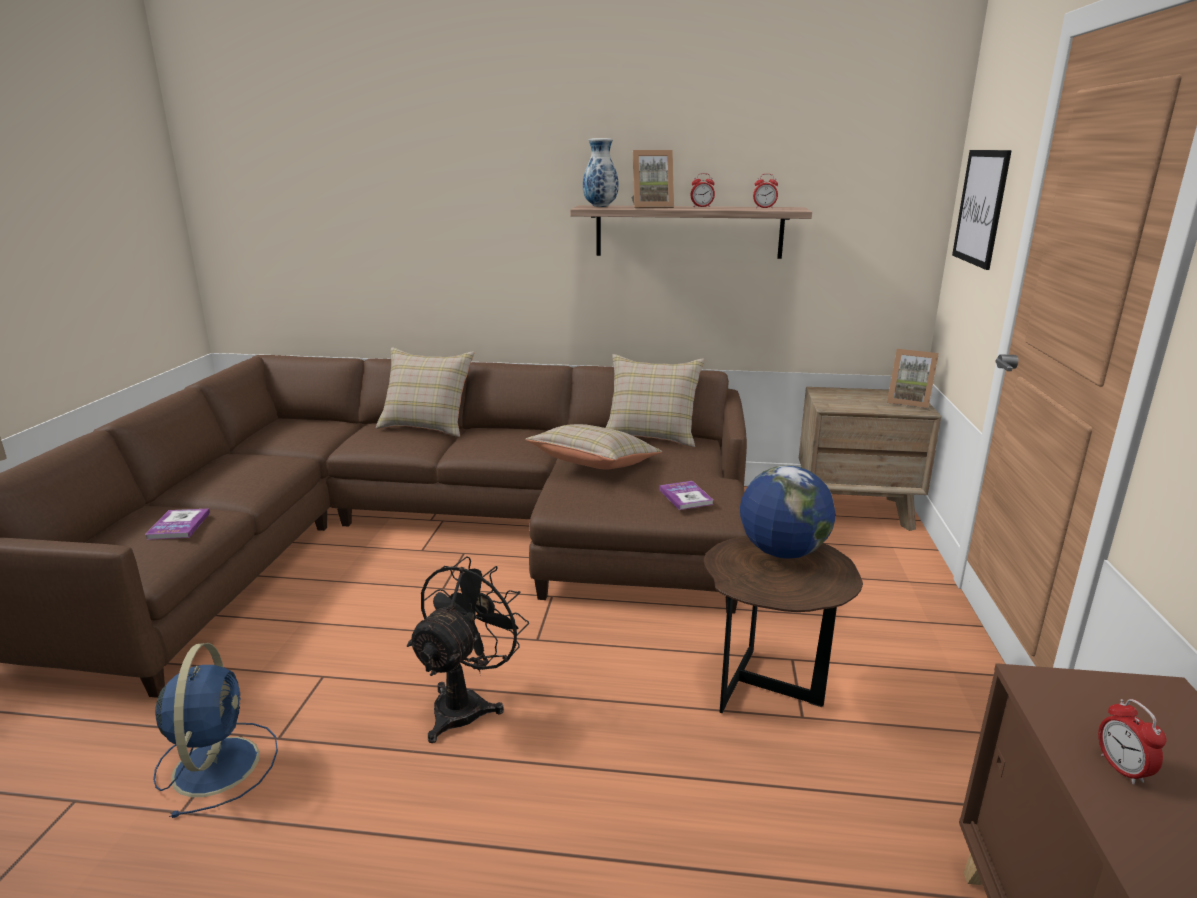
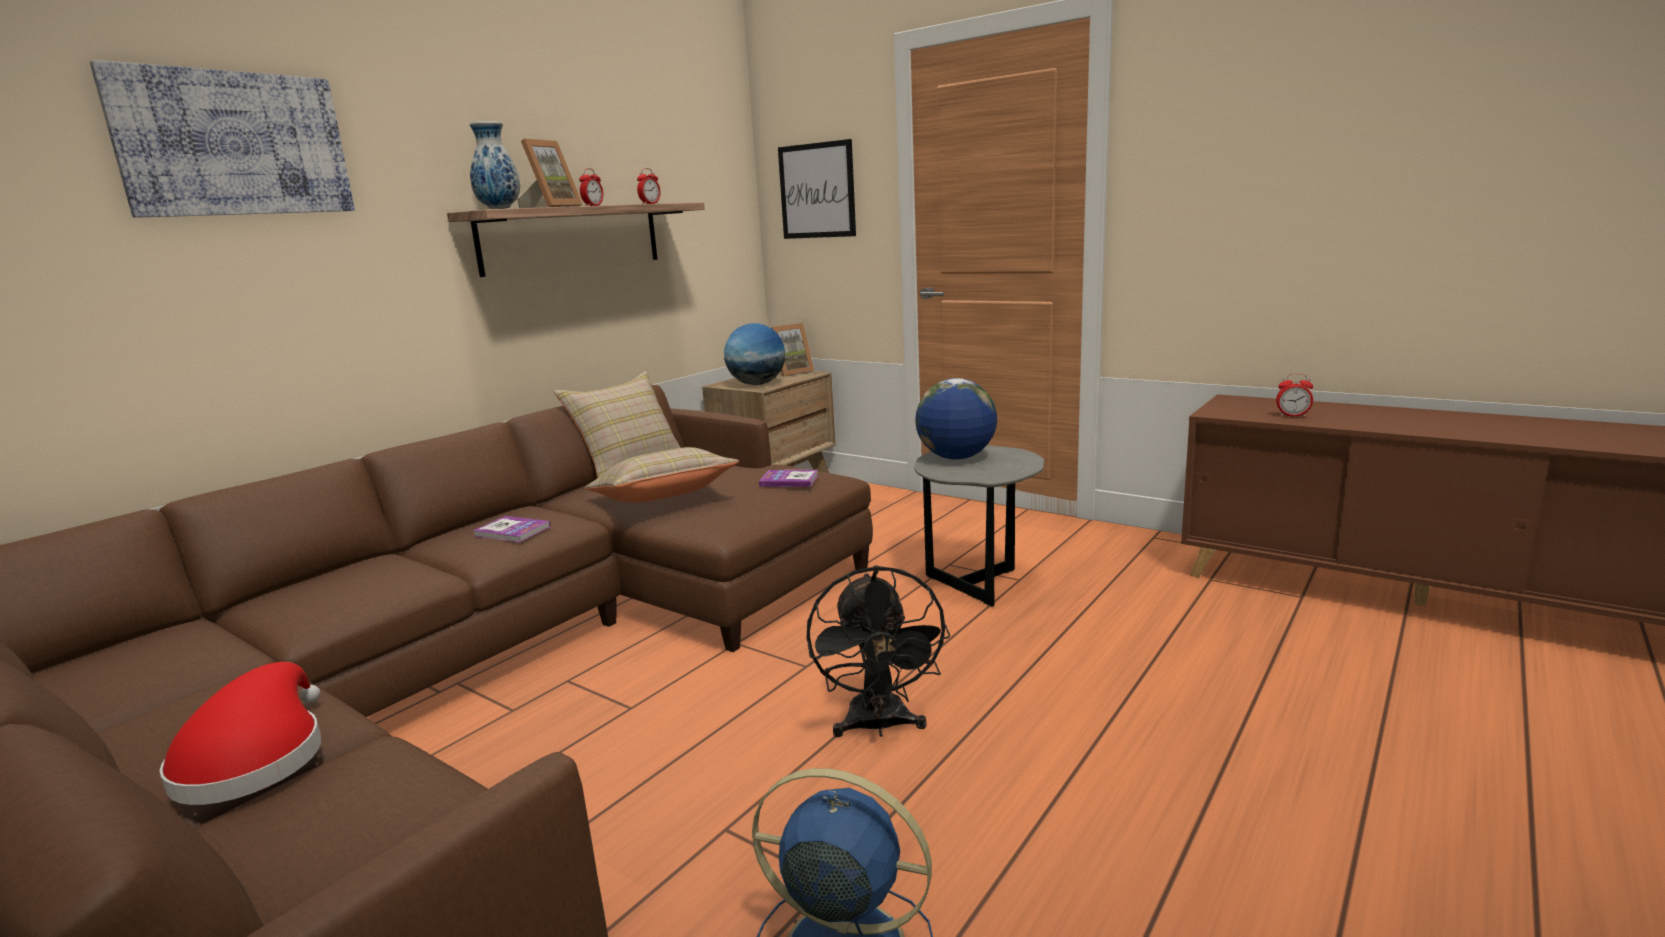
camera: 60 degrees left, 5 degrees down
book [145,508,210,540] -> book moved to [473,516,551,542]
beige pillow [376,347,475,437] -> none
black fan [407,556,529,743] -> black fan turned 150 degrees counterclockwise [807,565,950,737]
brown side table [704,536,863,713] -> grey side table [914,445,1044,607]
none -> picture [90,60,355,218]
none -> red hat [160,662,321,805]
none -> globe [724,323,785,385]

